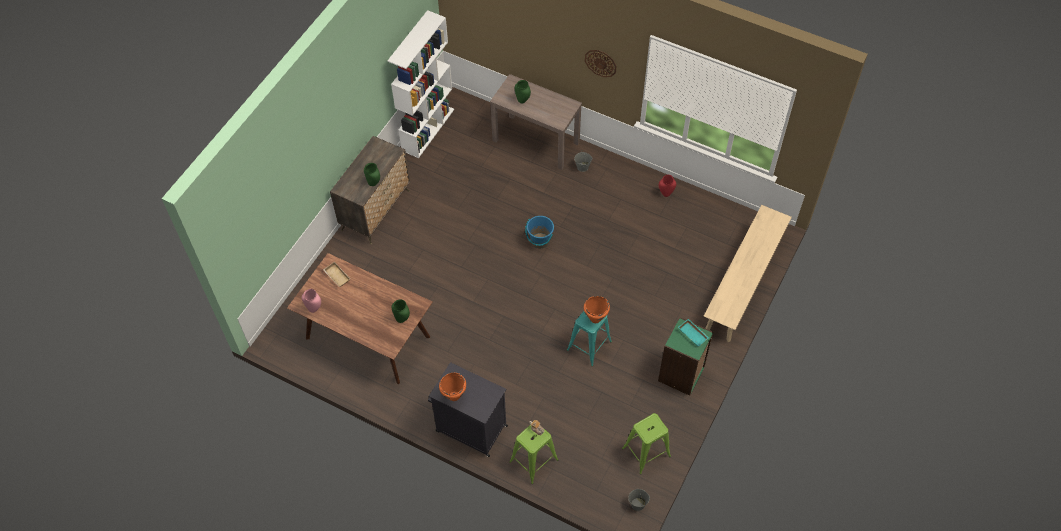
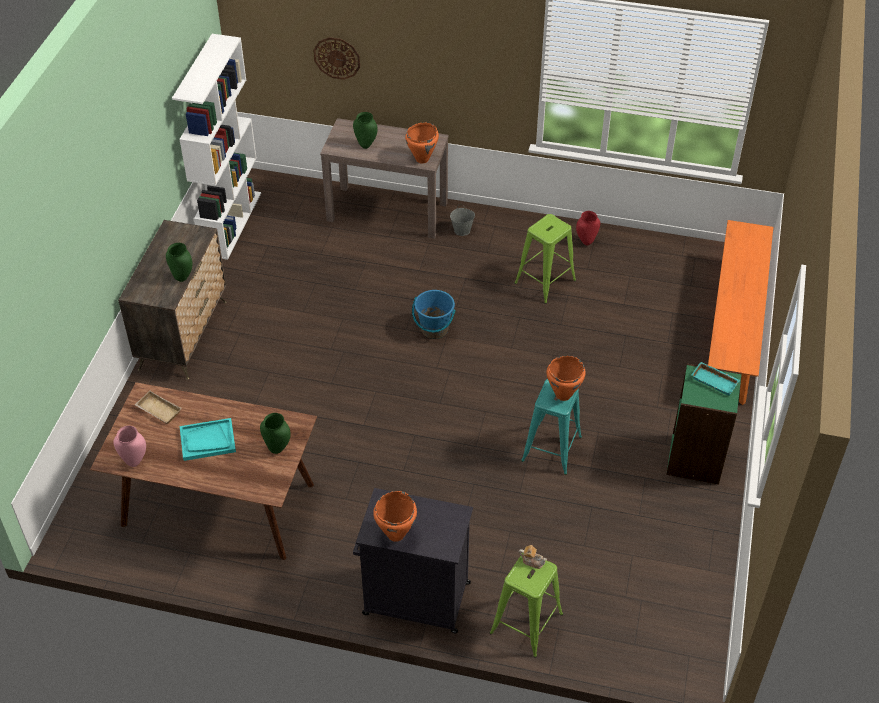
camera: 15 degrees left, 10 degrees down
wall clock [585,50,617,77] -> wall clock moved to [313,37,360,80]
green stool [622,413,671,474] -> green stool moved to [514,214,576,304]
grey bucket [628,489,650,511] -> none
beige bench [704,205,792,342] -> orange bench [708,220,773,405]
none -> turquoise tray [180,418,236,461]
none -> orange cooking pot [405,122,439,163]

